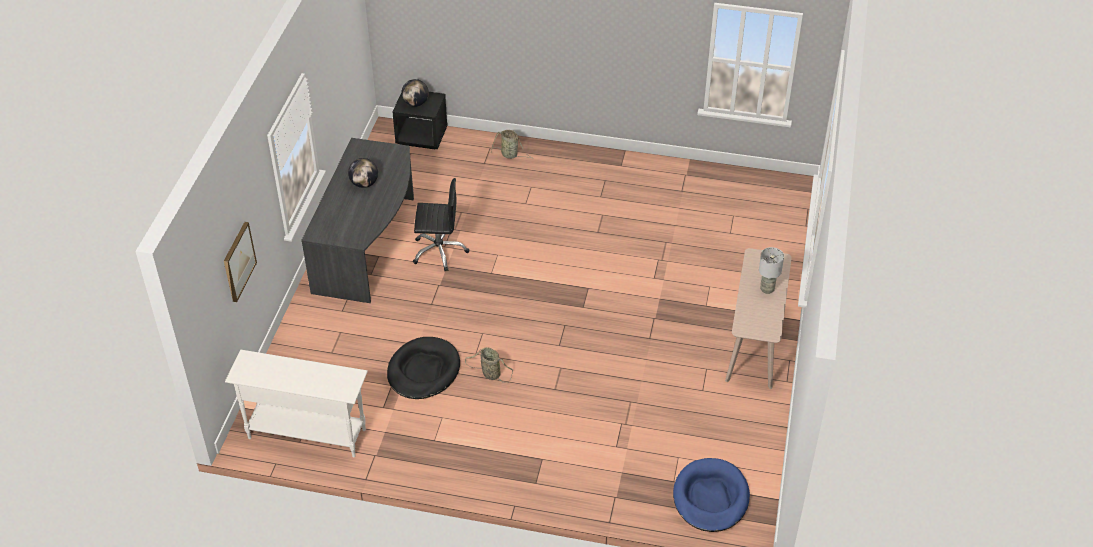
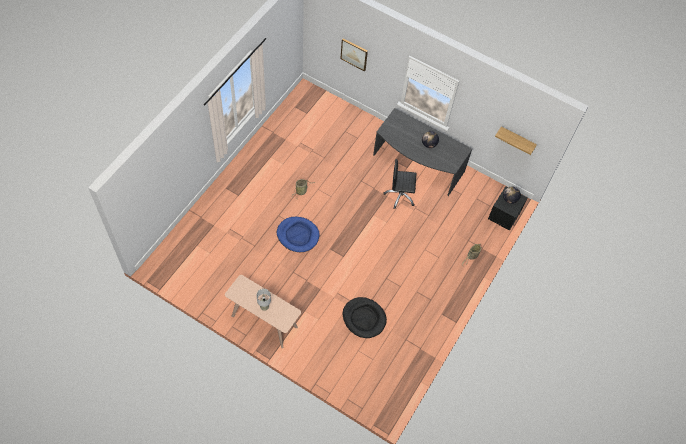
camera: 105 degrees right, 15 degrees up
white console table [225,350,368,458] -> none
black dog bed [387,337,460,399] -> black dog bed moved to [343,297,387,338]
black office chair [413,178,469,271] -> black office chair turned 75 degrees clockwise [383,159,416,209]
blue dog bed [673,458,750,532] -> blue dog bed moved to [277,217,320,252]
none -> shelf [495,126,537,155]

